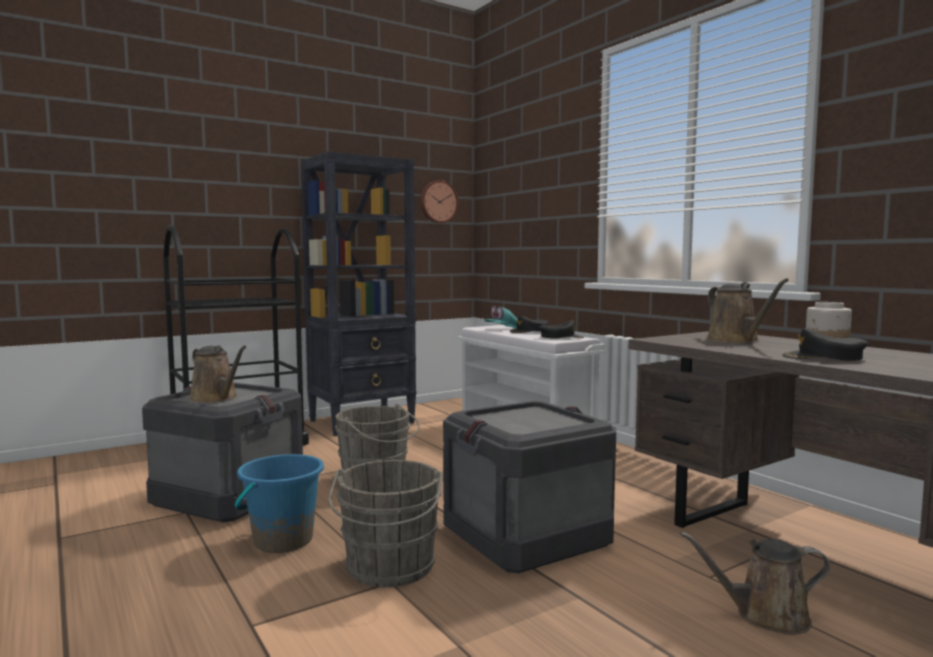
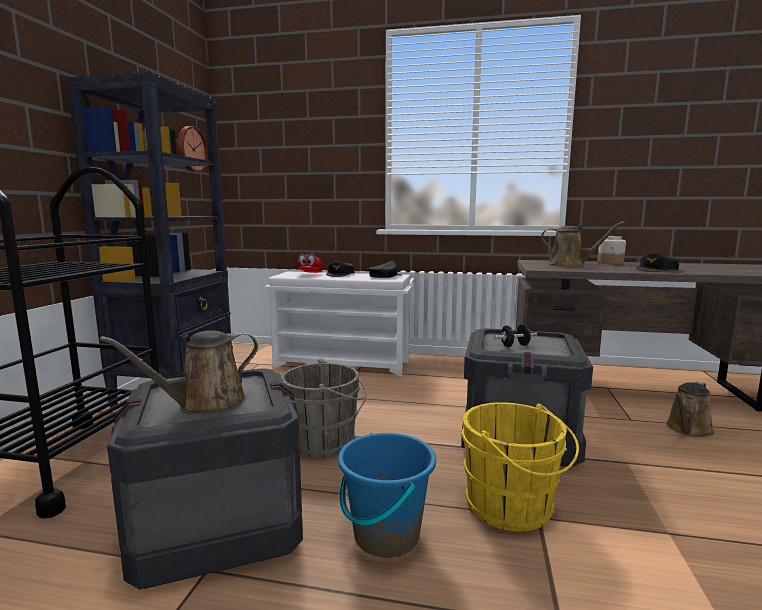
camera: 45 degrees left, 5 degrees up
brown watering can [189,346,246,403] -> brown watering can turned 150 degrees clockwise [100,330,258,414]
grey bucket [328,460,443,587] -> yellow bucket [461,402,579,532]
turquoise cap [484,306,518,328] -> red cap [296,254,323,273]
none -> black dumbbell [494,324,537,347]

